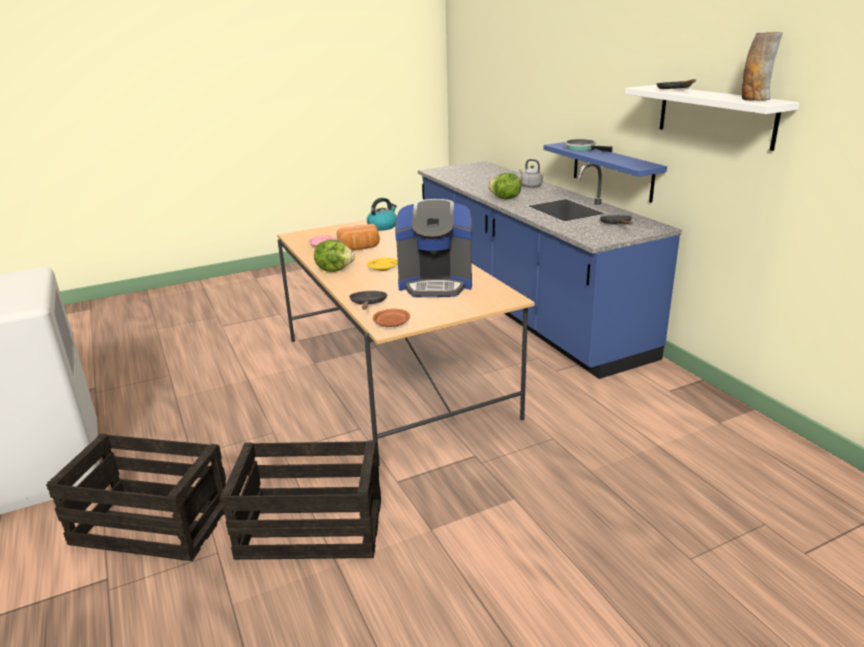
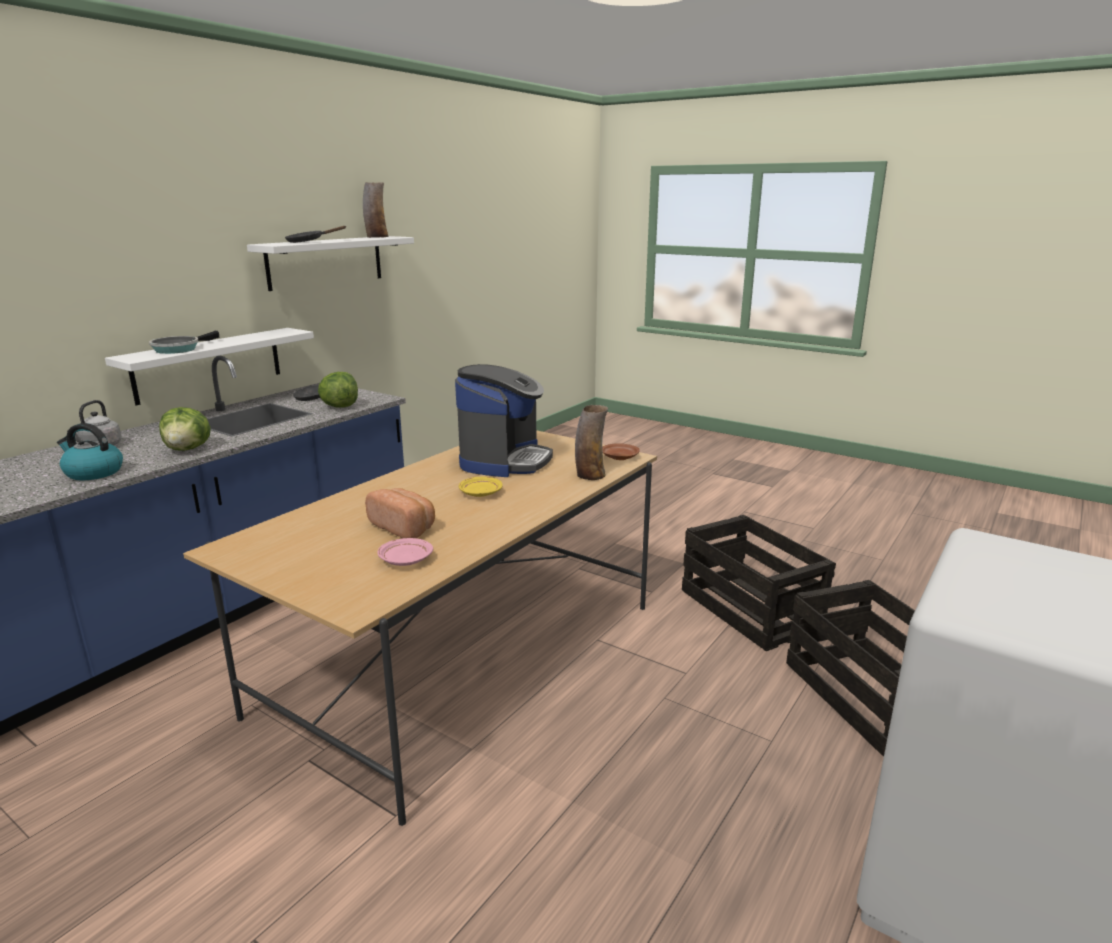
camera: 120 degrees left, 5 degrees down
lettuce [314,239,355,272] -> lettuce moved to [318,372,358,408]
black frying pan [349,291,387,310] -> vase [575,405,608,480]
kettle [367,198,397,230] -> kettle moved to [57,423,123,480]
coffee machine [395,199,472,297] -> coffee machine turned 45 degrees clockwise [455,364,553,477]
blue shelf [544,142,667,203] -> white shelf [105,328,314,406]

